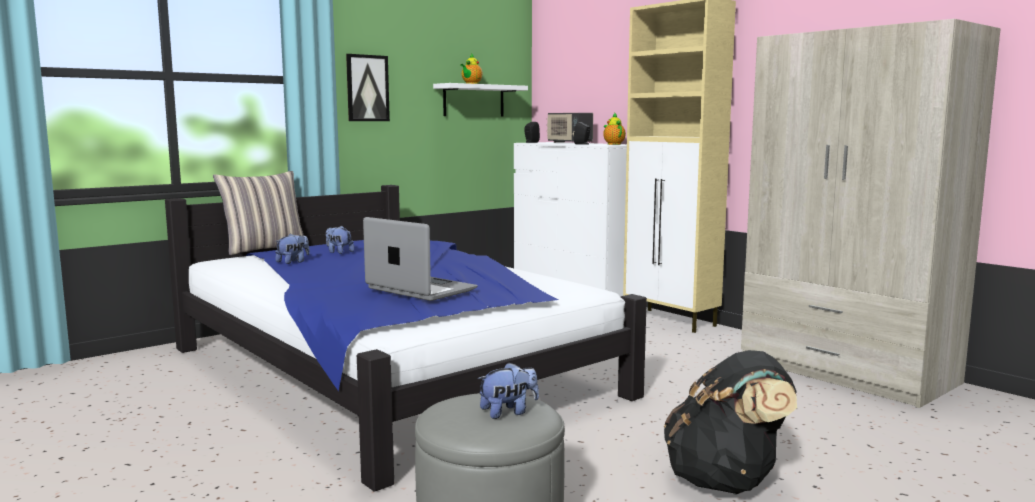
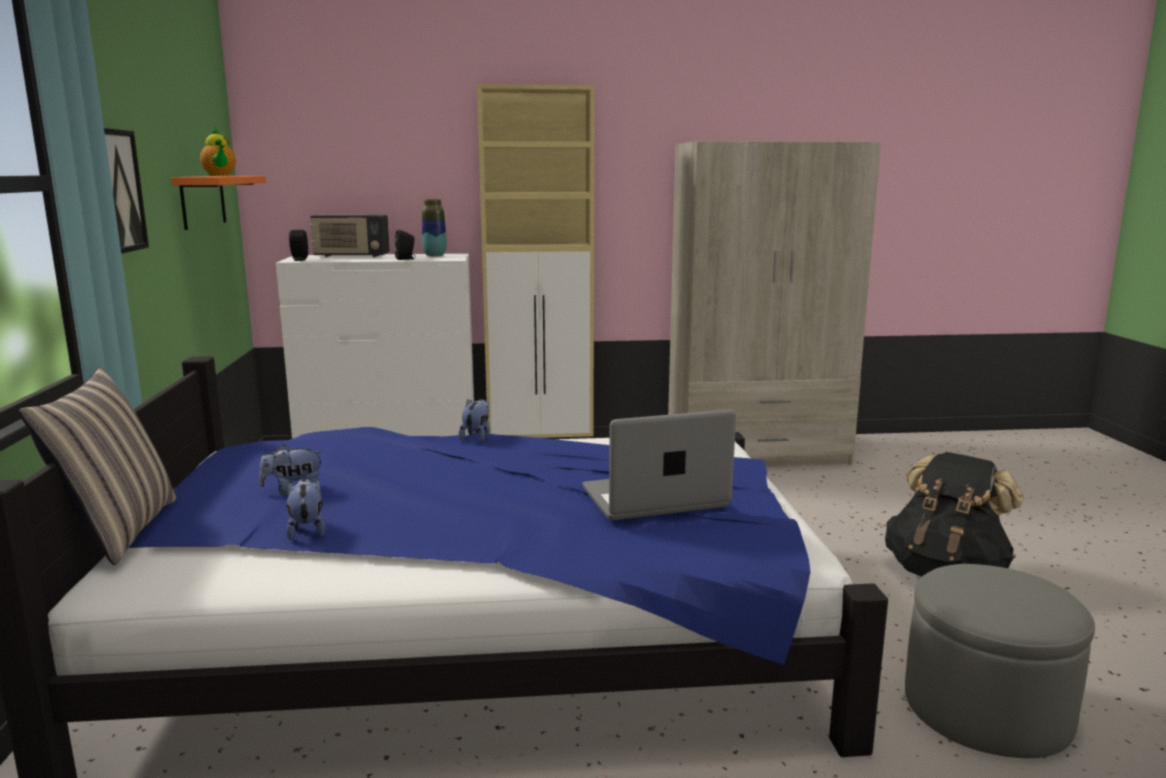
camera: 55 degrees left, 5 degrees up
white shelf [433,83,528,116] -> orange shelf [171,176,266,230]
plush toy [478,362,539,419] -> plush toy moved to [459,399,490,442]
teapot [603,113,626,145] -> vase [422,199,447,257]

